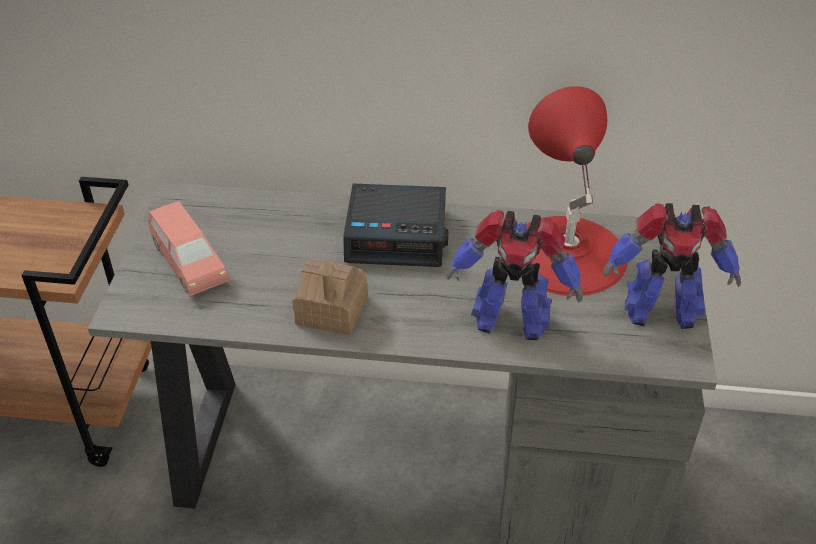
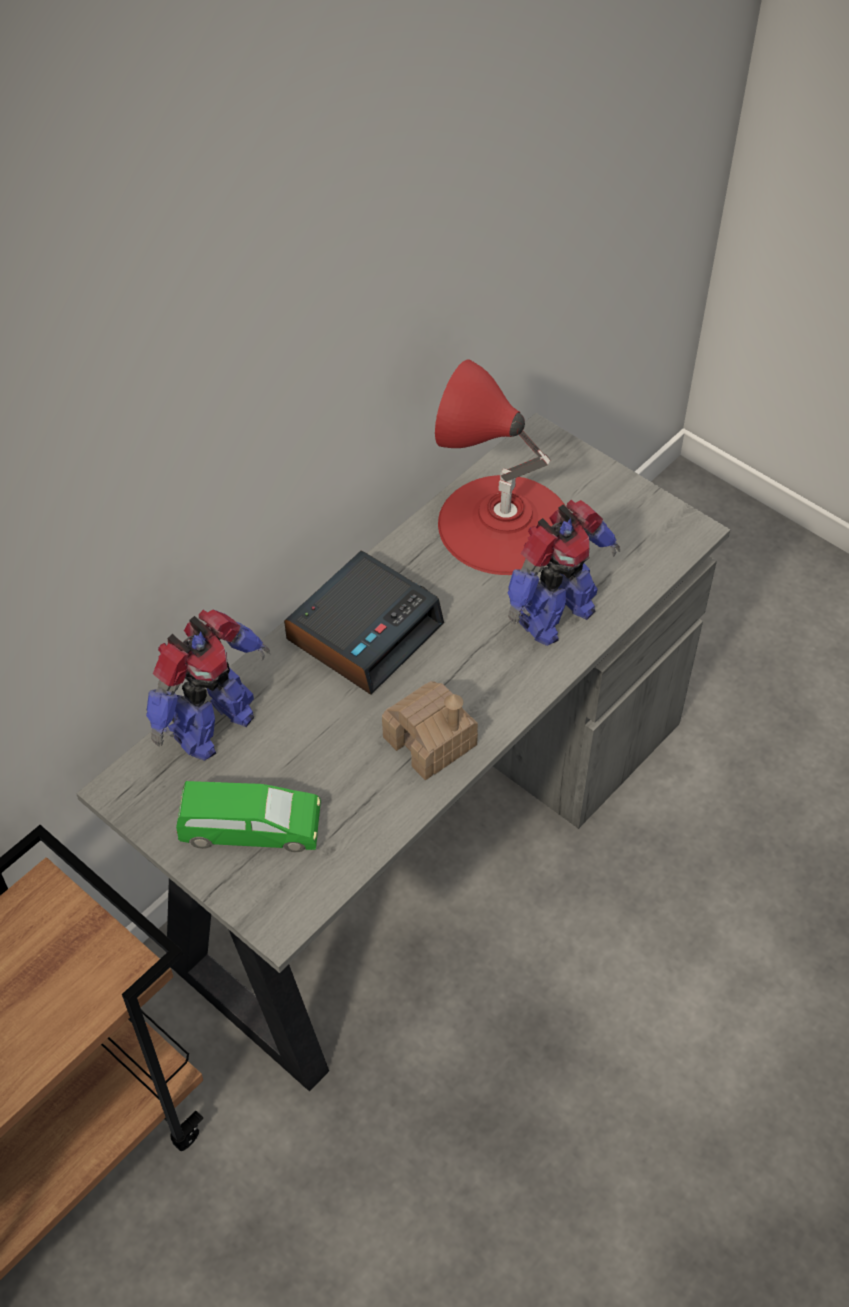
camera: 55 degrees left, 10 degrees up
pink toy car [148,201,229,296] -> green toy car [176,781,321,852]
toy robot [603,203,741,329] -> toy robot moved to [146,610,271,761]

